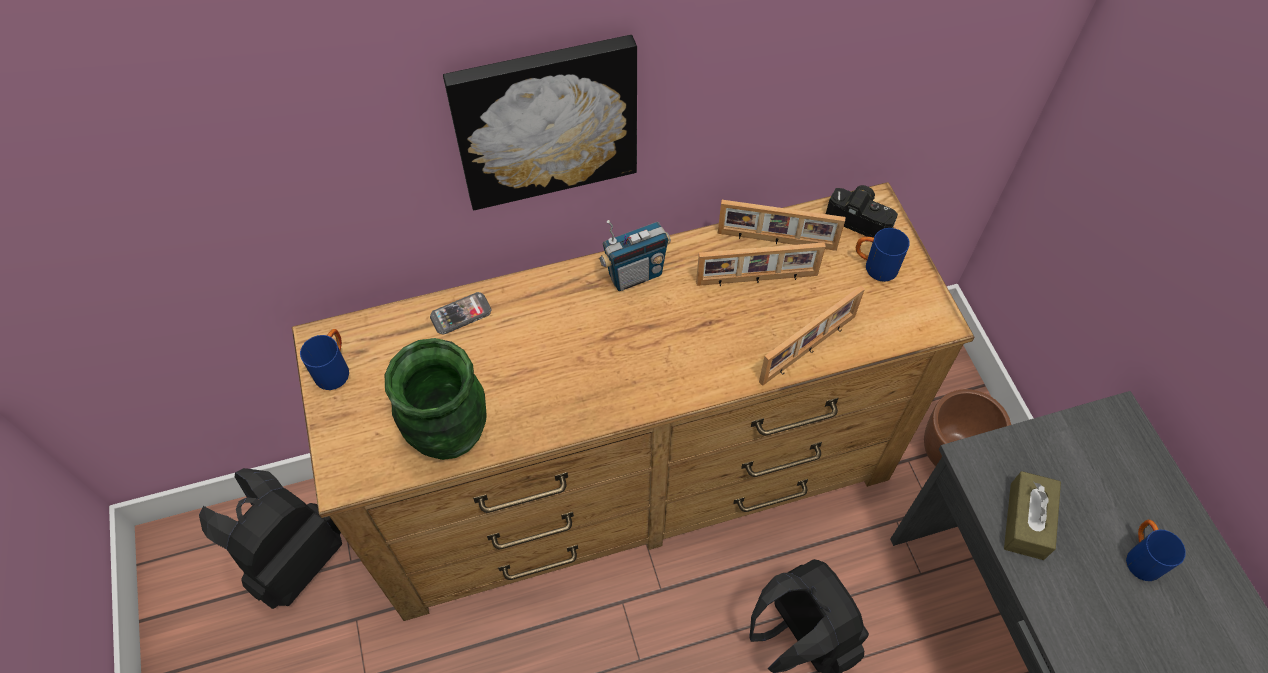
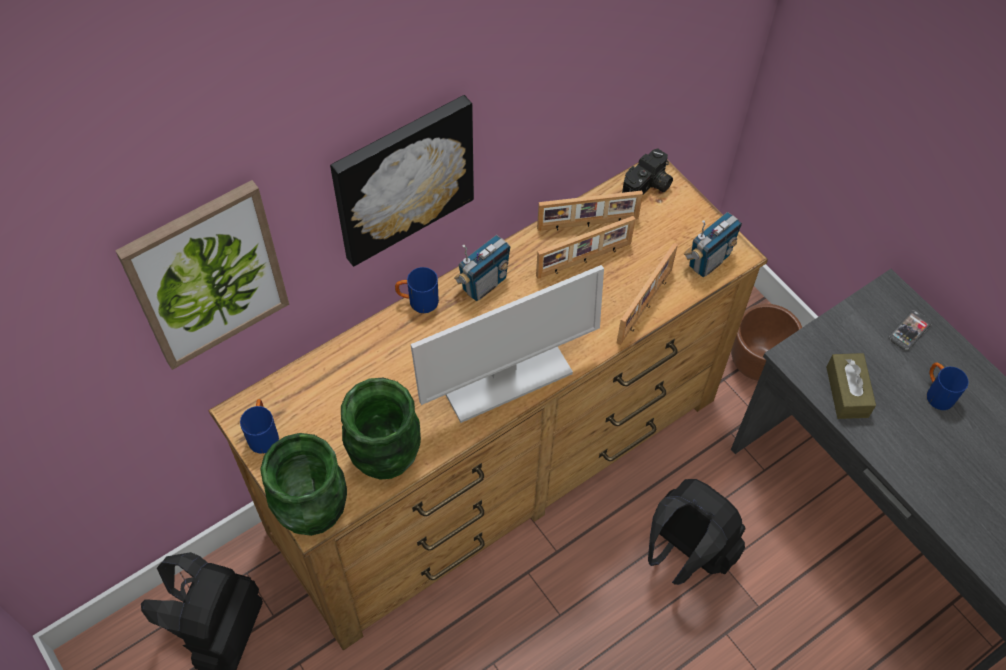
camera: 20 degrees left, 0 degrees up
phone [430,292,492,335] -> phone moved to [889,310,931,350]
camera [826,185,898,238] -> camera turned 120 degrees clockwise [622,148,673,195]
blue mug [856,228,910,282] -> blue mug moved to [395,267,439,313]
none -> picture [115,180,289,370]
none -> green vase [260,433,347,536]
none -> monitor [410,265,604,423]
none -> radio [684,212,742,277]

